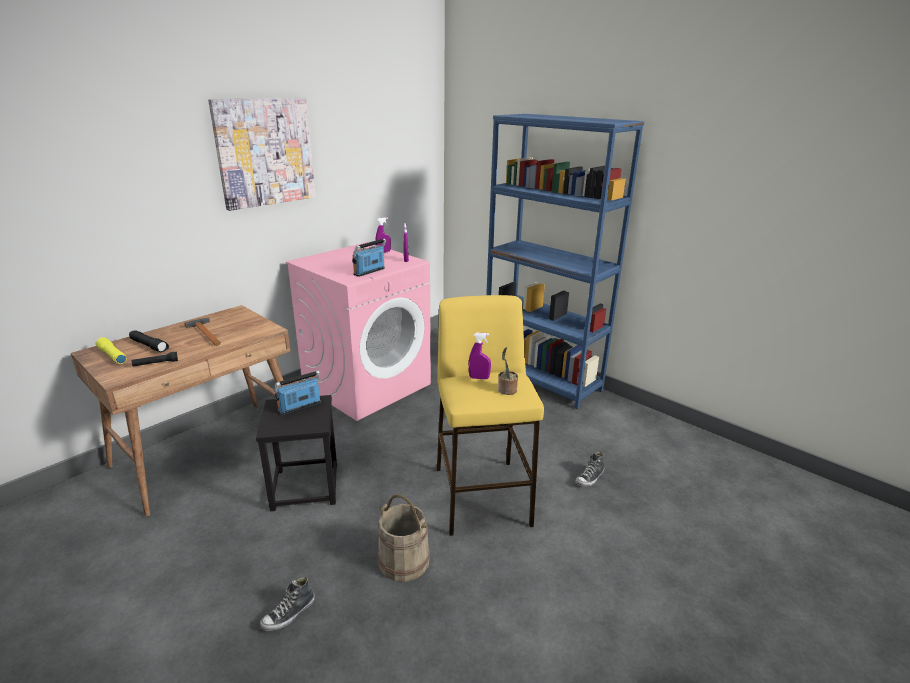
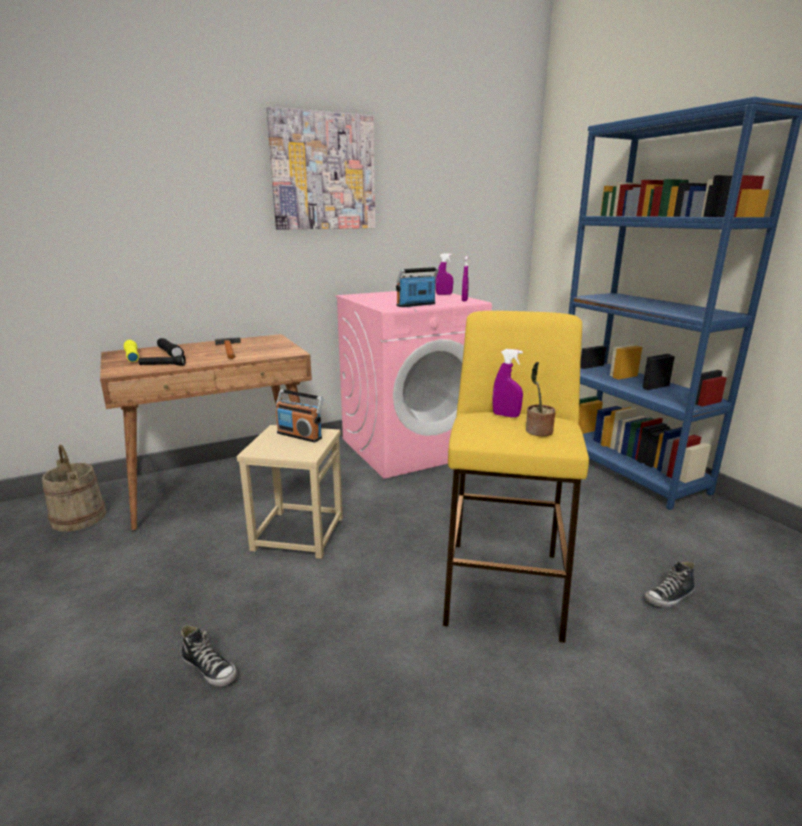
camera: 20 degrees right, 5 degrees down
black stool [256,395,337,511] -> beige stool [237,425,343,559]
shoe [260,576,315,631] -> shoe turned 120 degrees counterclockwise [181,625,237,686]
radio [274,371,321,415] -> radio turned 135 degrees counterclockwise [276,389,323,442]
beige bucket [378,494,430,582] -> beige bucket moved to [42,445,106,532]

